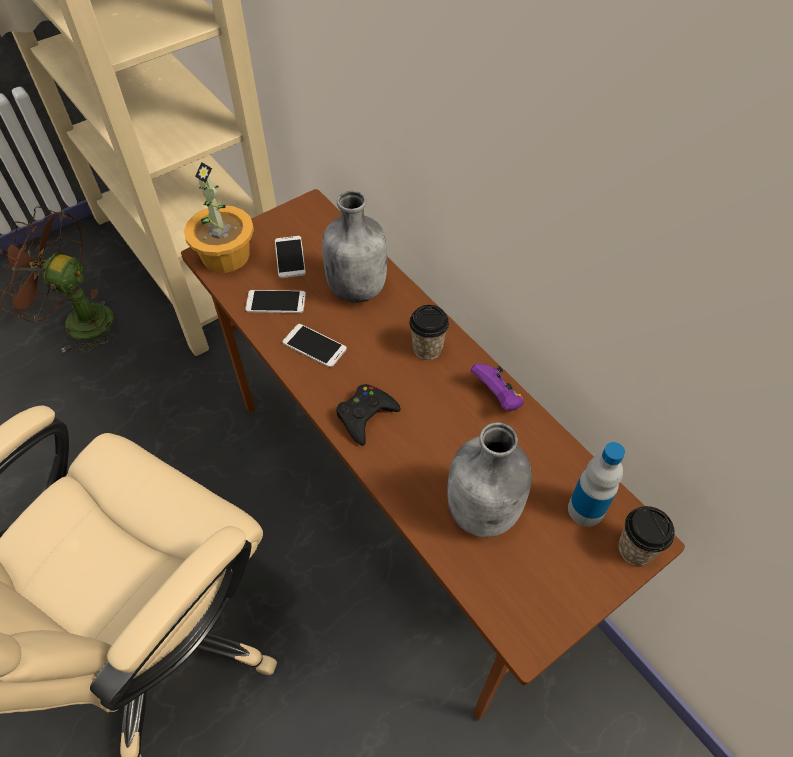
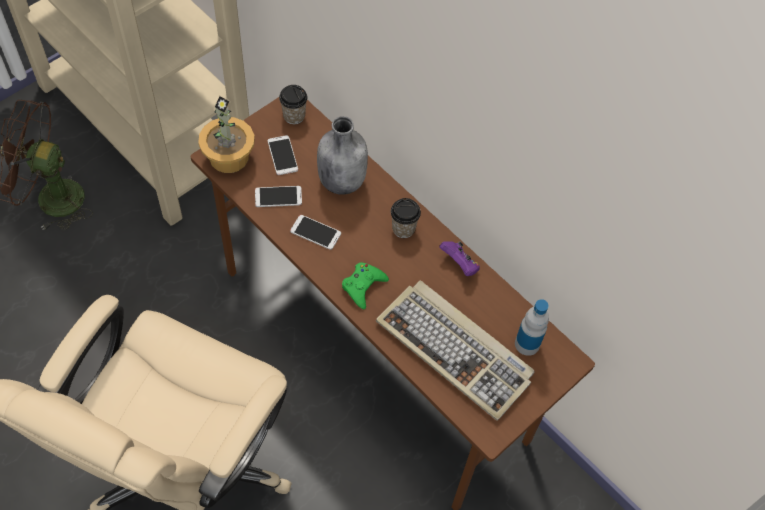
camera: 10 degrees left, 5 degrees up
black game controller [336,384,401,446] -> green game controller [342,263,389,309]
grey bottle [447,423,532,537] -> keyboard [376,280,534,421]
cup [618,506,675,566] -> cup moved to [279,85,308,124]

